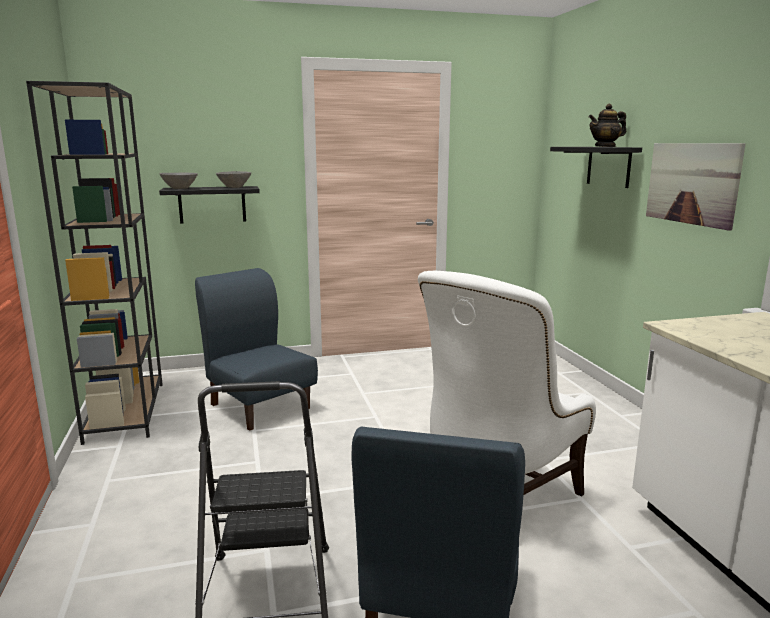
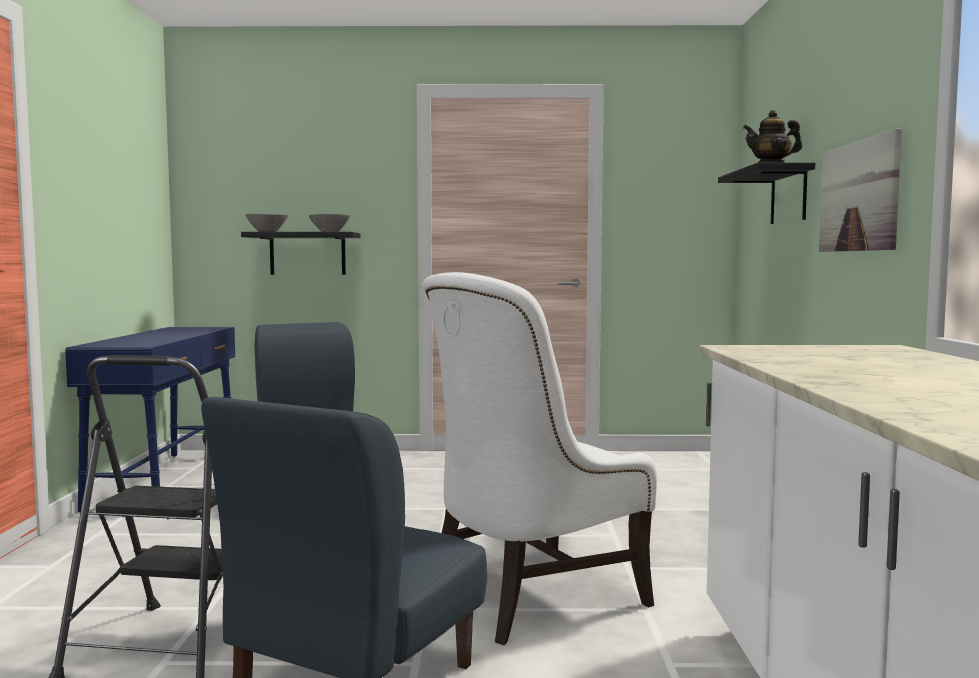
camera: 15 degrees right, 10 degrees down
bookcase [26,81,163,445] -> blue console table [65,327,235,512]

